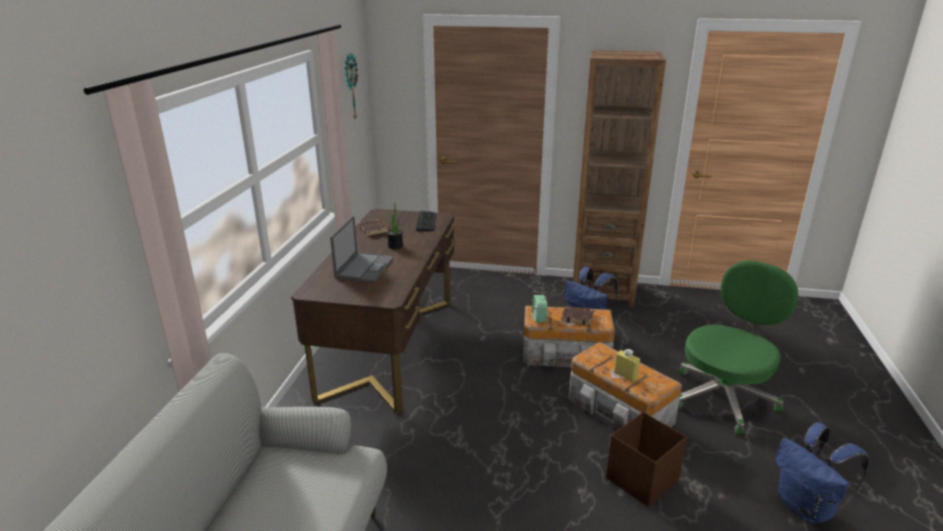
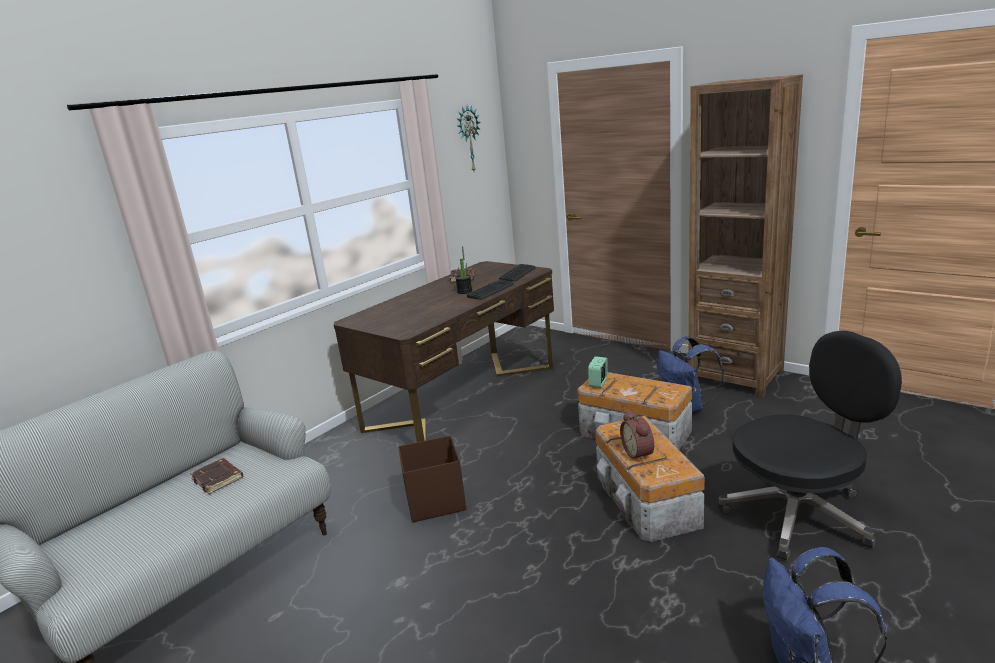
camera: 30 degrees right, 5 degrees down
laptop [330,216,394,282] -> none
brown book [561,306,594,325] -> brown book moved to [190,458,243,494]
brown storage box [606,412,687,507] -> brown storage box moved to [398,436,466,522]
yellow bottle [614,349,640,382] -> alarm clock [620,410,654,462]
green office chair [678,260,798,434] -> black office chair [718,331,902,561]
none -> keyboard [467,279,514,300]

